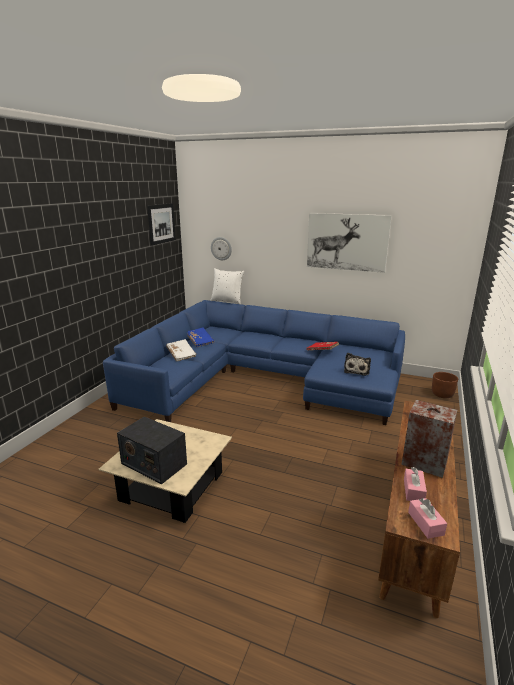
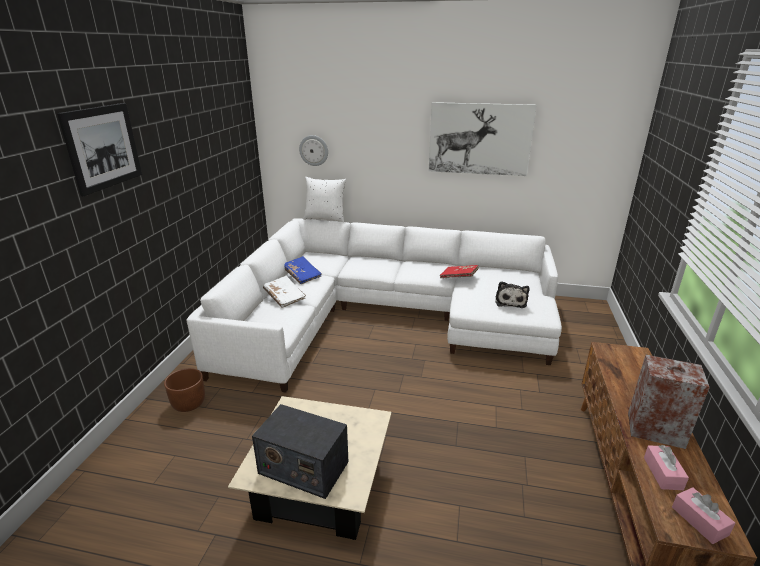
camera: 10 degrees left, 5 degrees up
blue sofa [103,300,405,425] -> white sofa [187,218,562,393]
picture [147,203,176,246] -> picture moved to [57,103,142,196]
brown planter [432,372,458,398] -> brown planter moved to [164,368,205,412]

